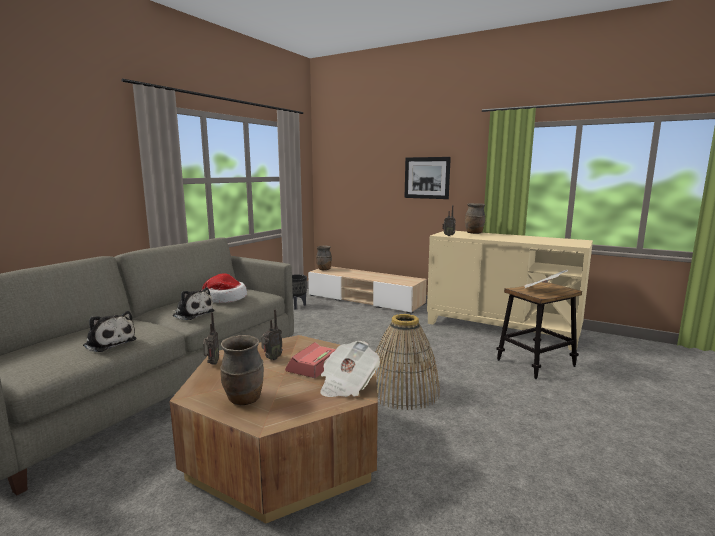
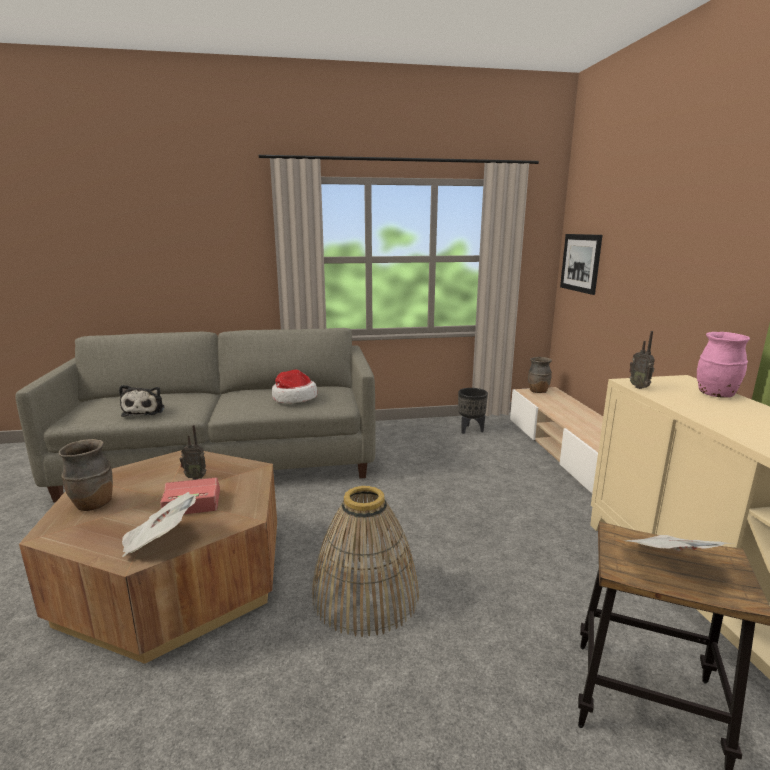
camera: 50 degrees right, 5 degrees up
plush toy [172,288,214,320] -> none
radio [203,312,219,364] -> none
picture [405,157,451,199] -> picture moved to [560,234,602,295]
brown vase [465,203,485,234] -> pink vase [697,332,750,397]

